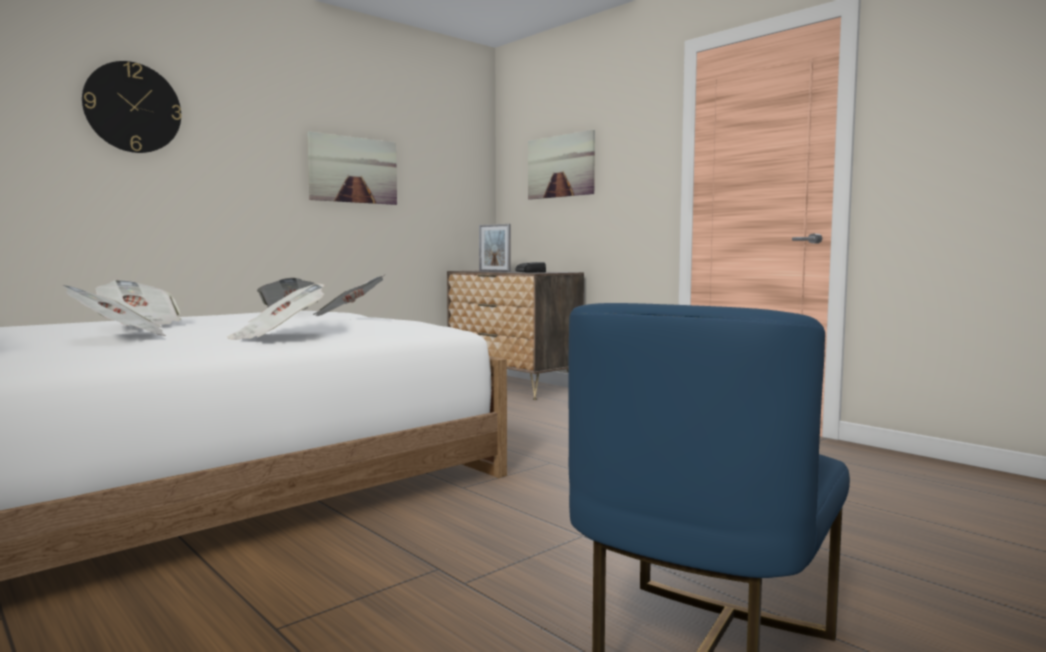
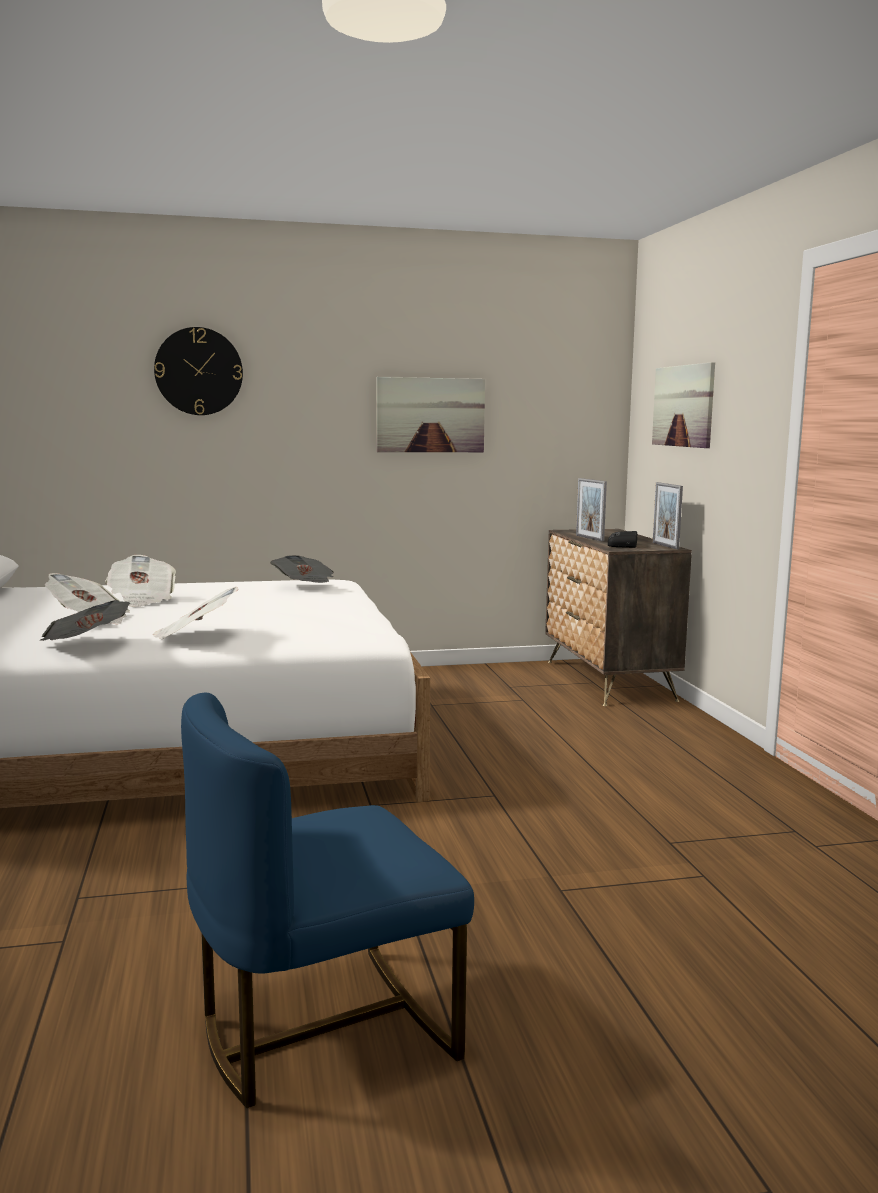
camera: 30 degrees right, 5 degrees up
newspaper [313,274,386,316] -> newspaper moved to [40,600,130,641]
none -> picture frame [653,482,683,549]

